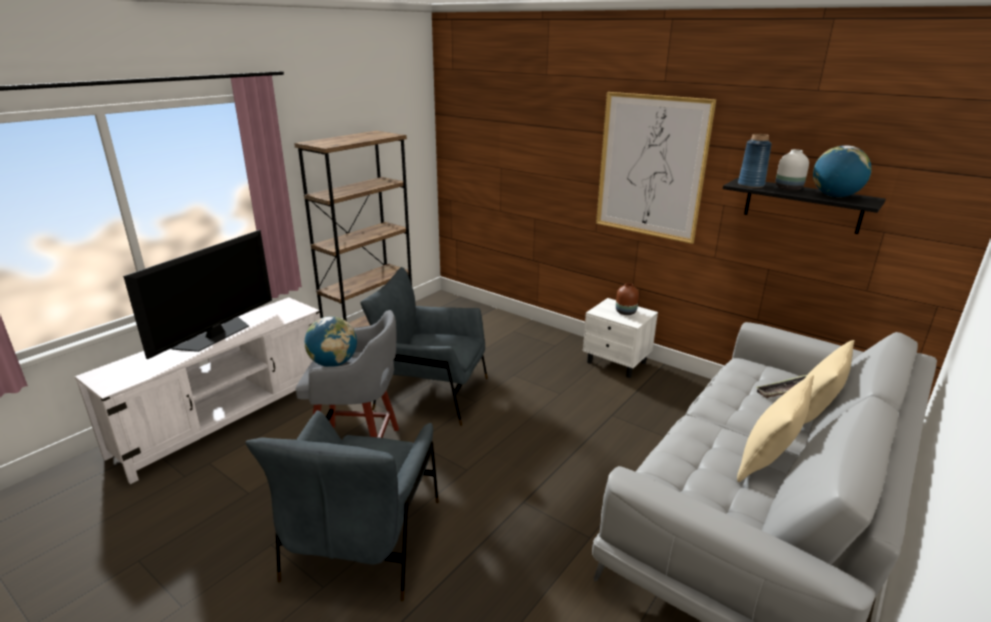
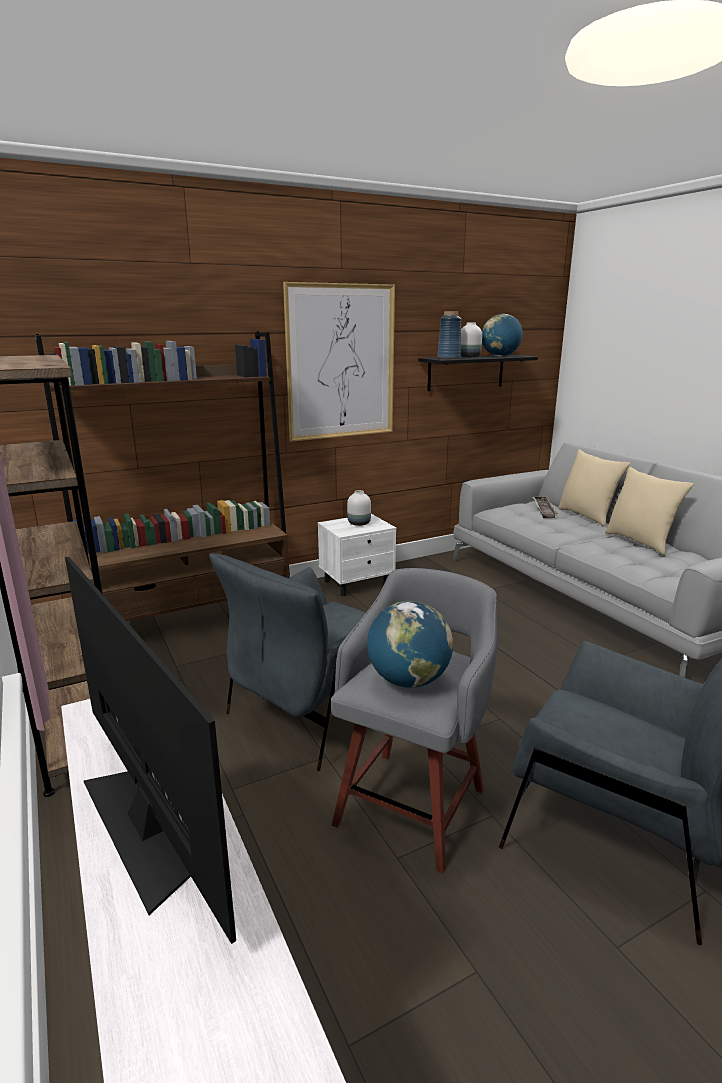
camera: 65 degrees left, 5 degrees down
brown vase [616,283,639,315] -> white vase [347,490,371,526]
none -> brown bookcase [35,331,290,621]

